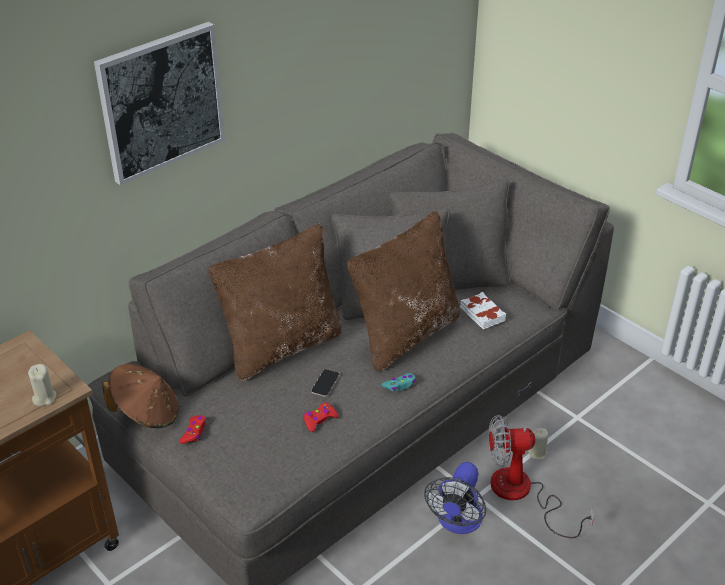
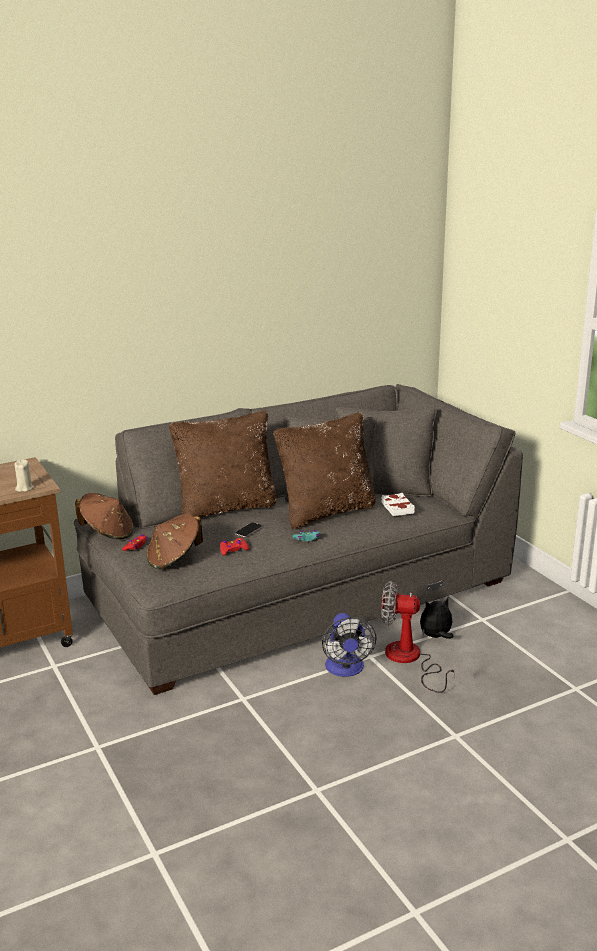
camera: 15 degrees right, 15 degrees down
picture [94,22,225,185] -> none
fan [424,462,486,534] -> fan turned 45 degrees counterclockwise [322,613,376,677]
beige candle [528,428,548,460] -> plush toy [420,598,454,639]
none -> brown hat [146,514,203,569]

